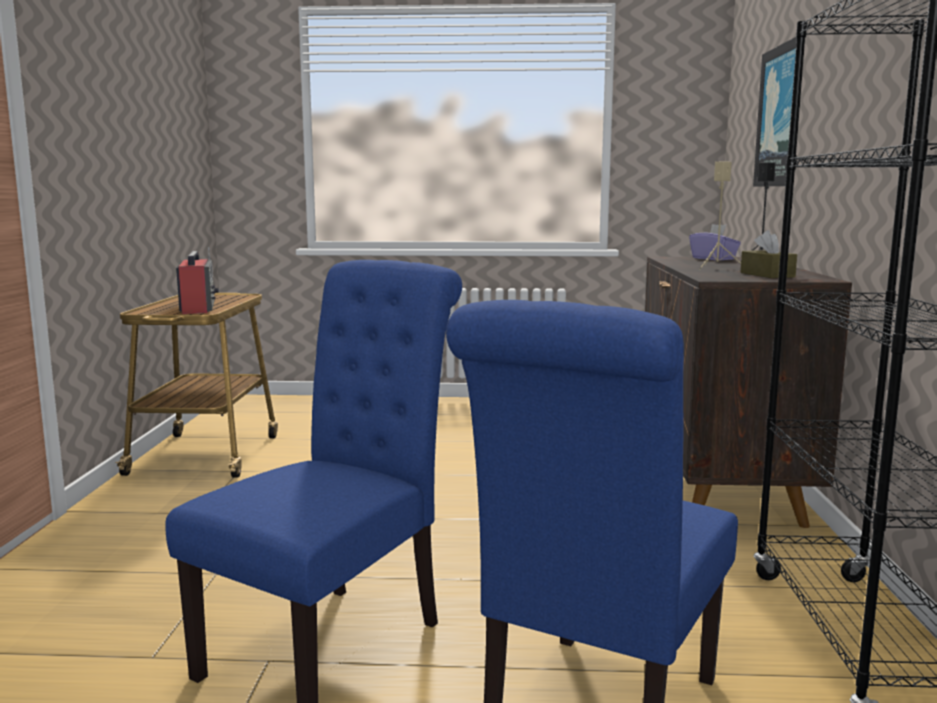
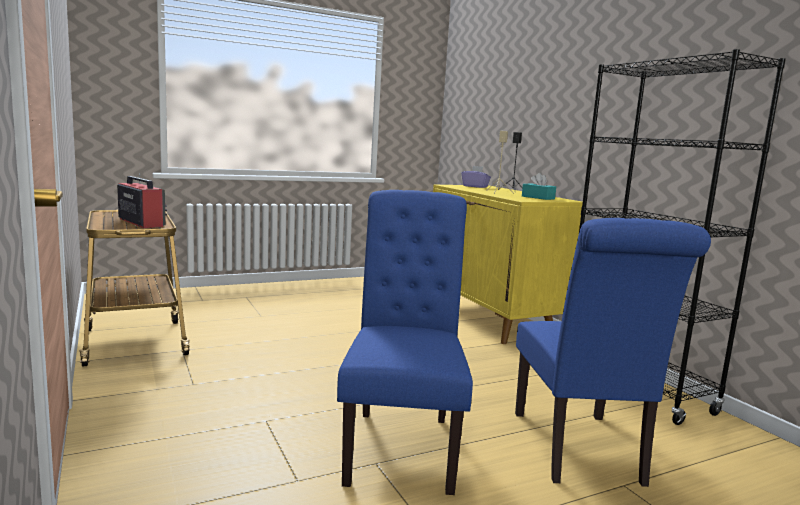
camera: 30 degrees left, 0 degrees up
brown cabinet [645,257,852,528] -> yellow cabinet [433,185,583,344]
brown tissue box [741,230,797,278] -> turquoise tissue box [522,173,556,200]
picture [753,37,797,187] -> none

